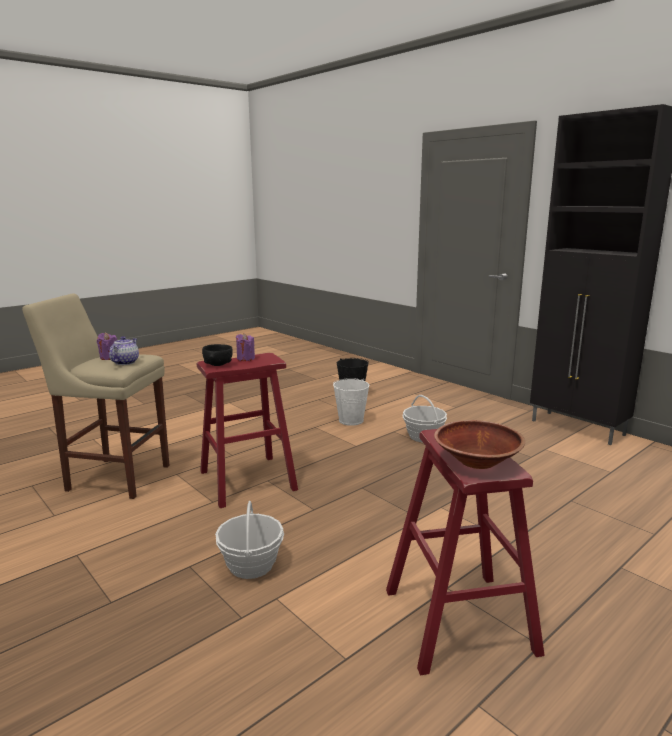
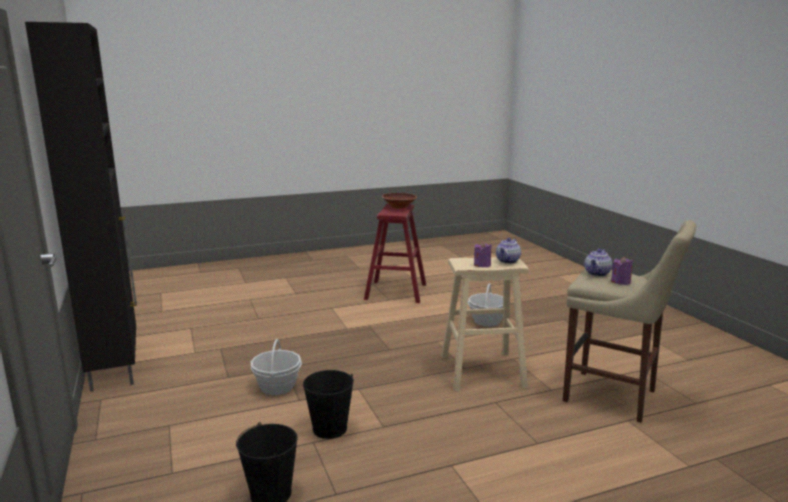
camera: 160 degrees left, 0 degrees up
red stool [197,353,298,508] -> beige stool [441,257,529,392]
black bowl [202,344,233,366] -> teapot [496,238,521,264]
white bucket [333,378,369,426] -> black bucket [303,370,354,439]

